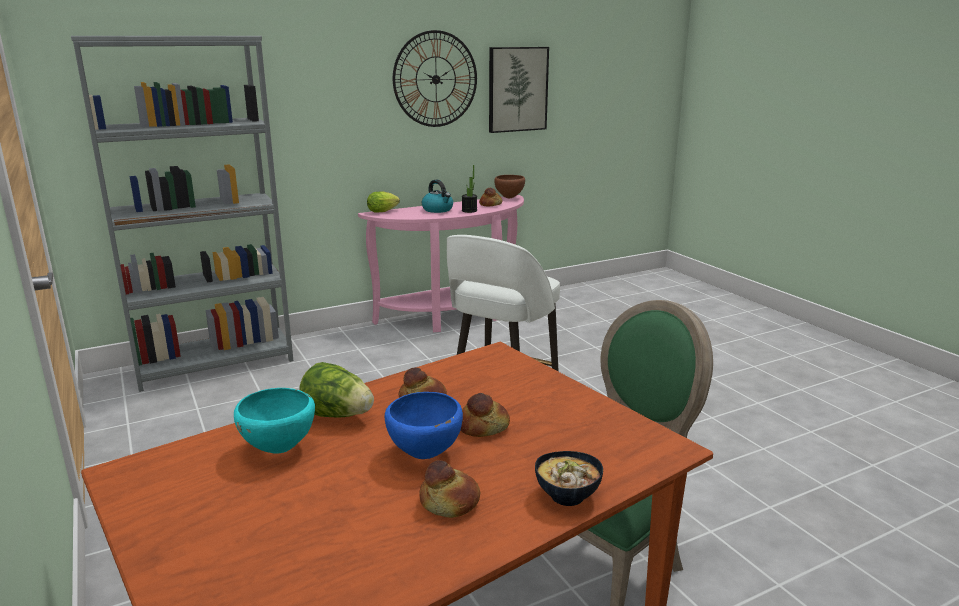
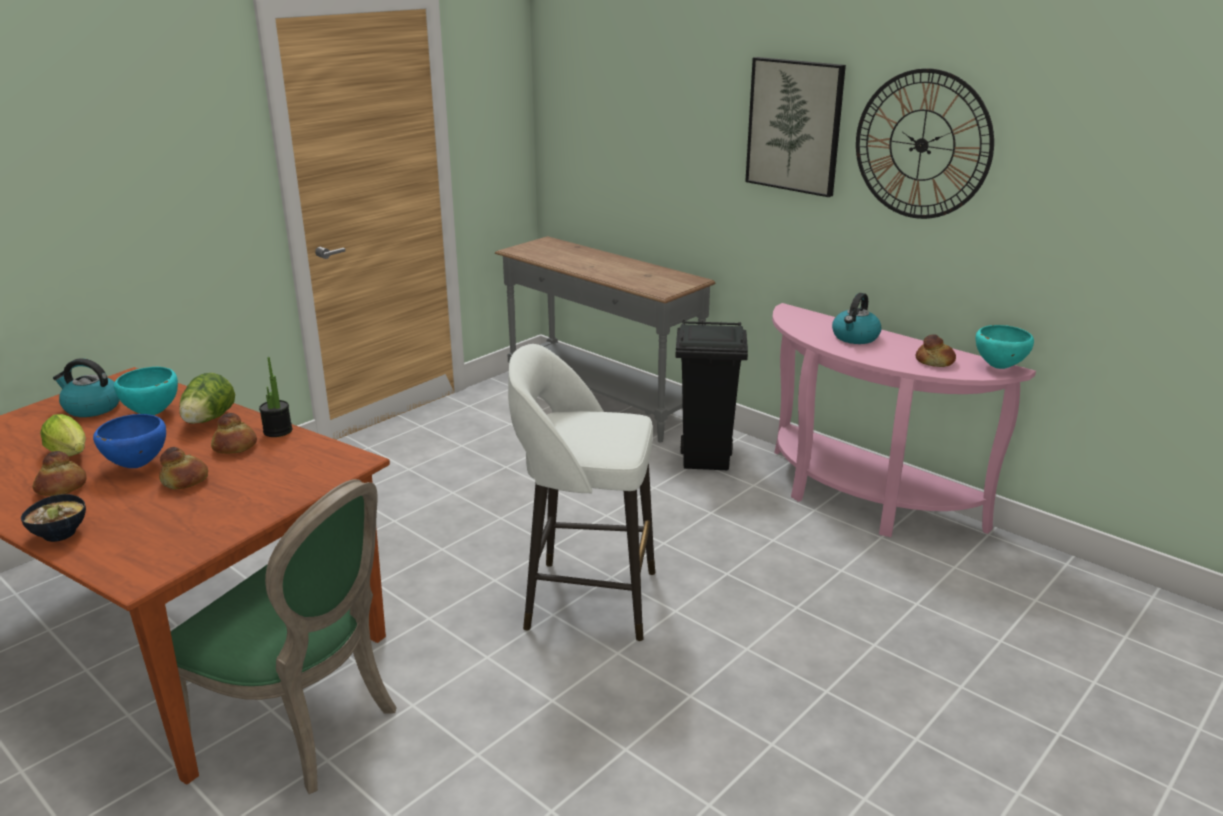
camera: 70 degrees right, 5 degrees up
grey bookcase [71,36,294,392] -> grey console table [495,236,715,443]
lettuce [367,191,400,213] -> lettuce moved to [40,414,86,457]
potted plant [462,165,477,213] -> potted plant moved to [259,357,292,437]
picture [489,47,549,133] -> picture moved to [745,57,846,197]
brown bowl [494,175,525,198] -> turquoise bowl [975,325,1034,369]
none -> kettle [53,358,120,417]
none -> black trash can [676,320,748,470]

